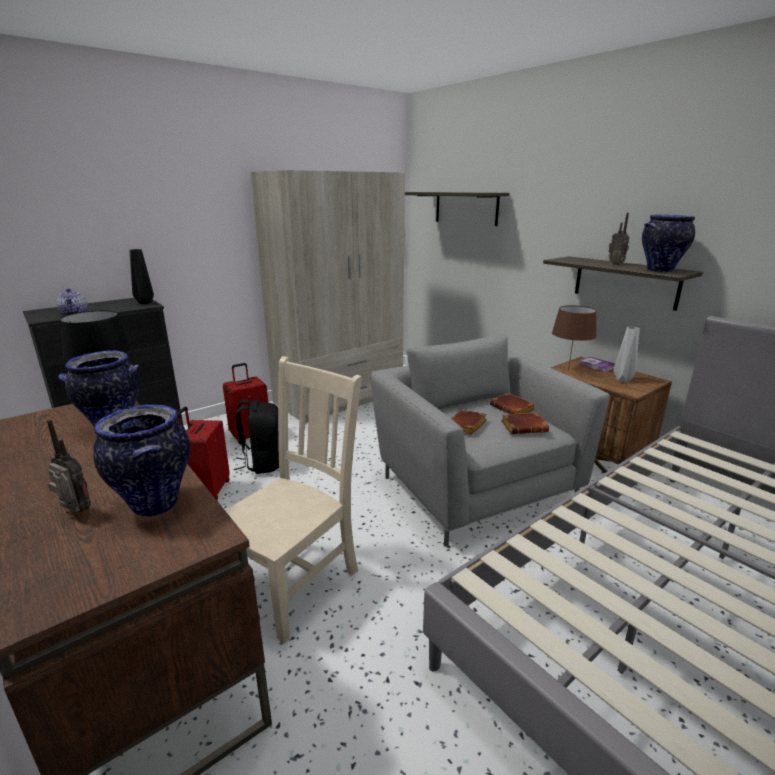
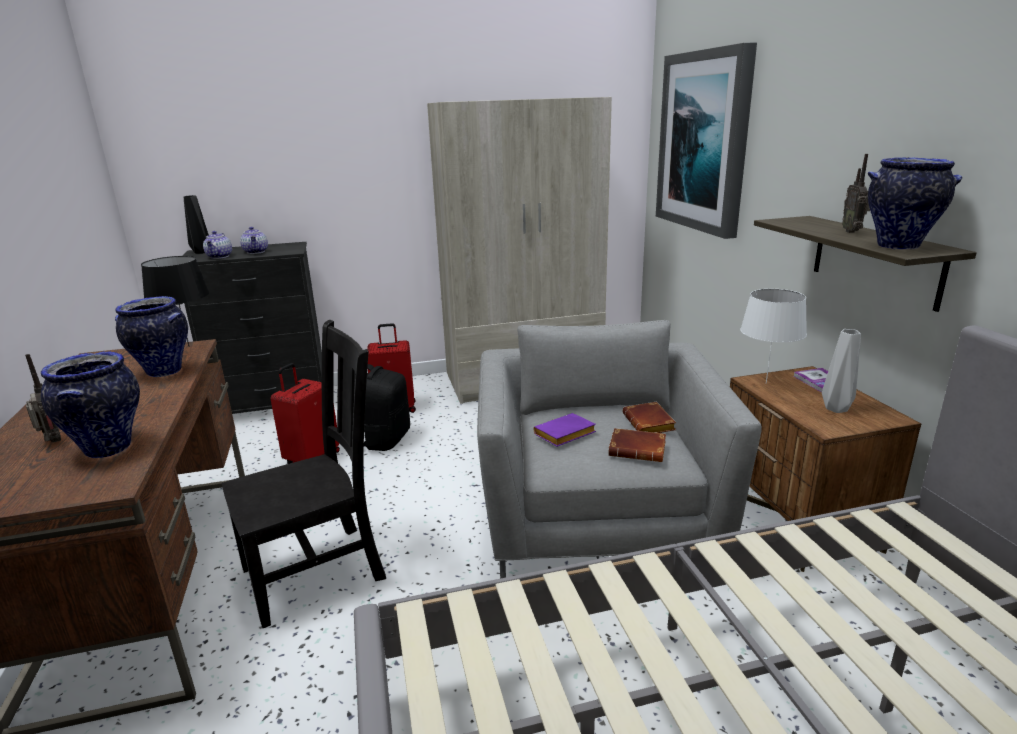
camera: 25 degrees right, 0 degrees up
black vase [129,249,154,304] -> black vase moved to [184,195,209,254]
beige chair [225,356,362,644] -> black chair [222,320,386,628]
shelf [405,192,510,226] -> picture [656,43,757,239]
brown book [451,409,487,435] -> purple book [534,413,596,447]
brown table lamp [552,305,596,371] -> white table lamp [740,289,807,383]
none -> teapot [240,227,268,254]

